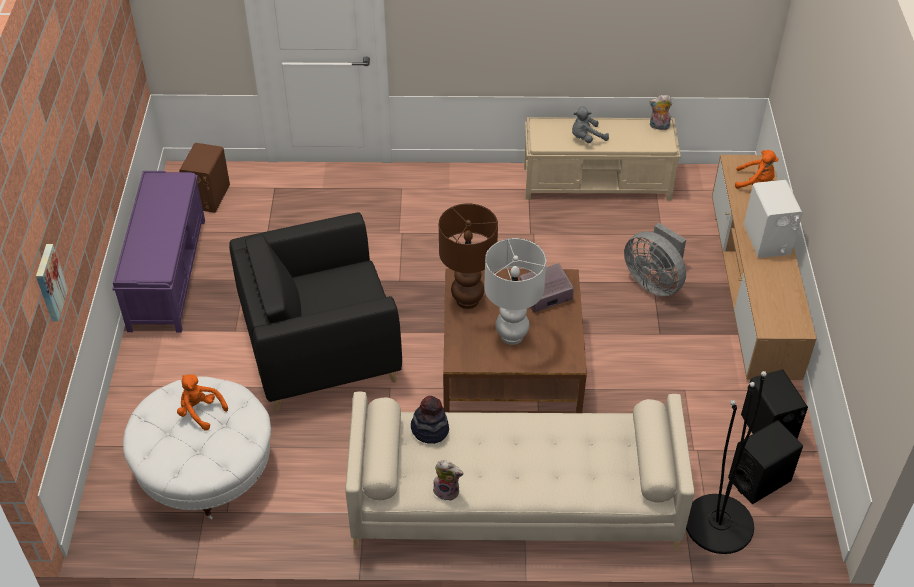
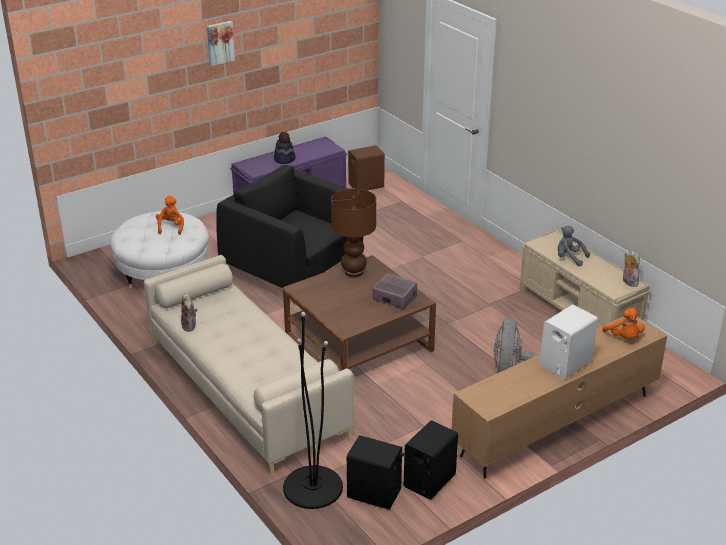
camera: 55 degrees right, 15 degrees down
picture [36,244,68,322] -> picture moved to [207,21,235,66]
hat [411,396,449,444] -> hat moved to [274,132,295,164]
white table lamp [484,238,546,345] -> none

